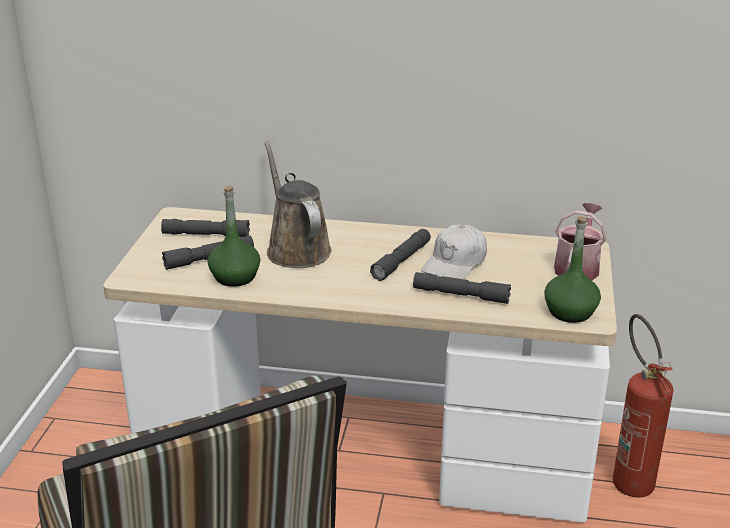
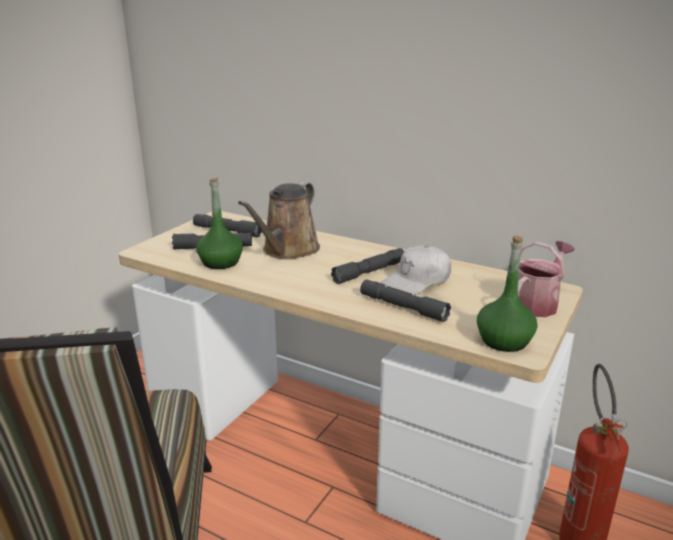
camera: 20 degrees right, 5 degrees down
brown watering can [265,141,332,268] -> brown watering can turned 150 degrees counterclockwise [238,182,320,259]

